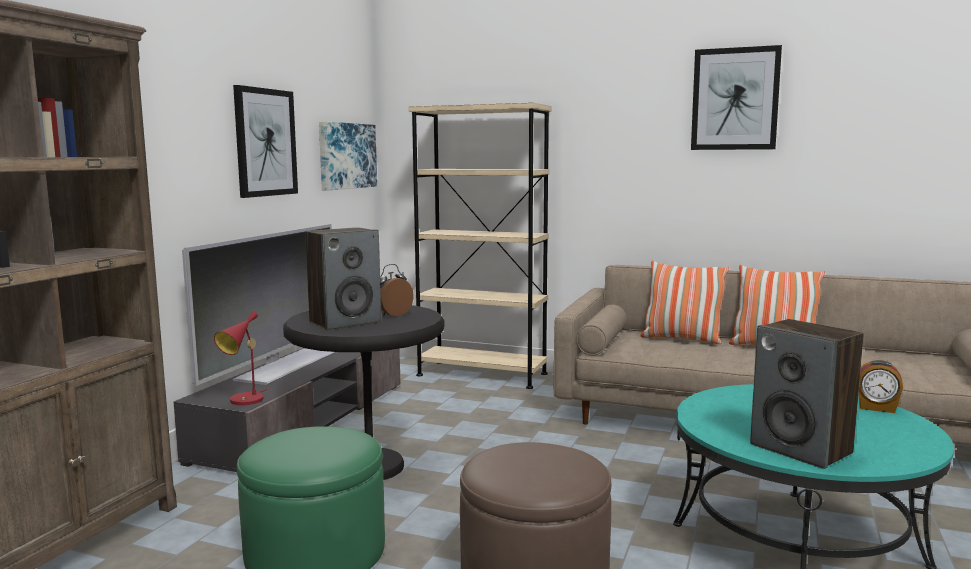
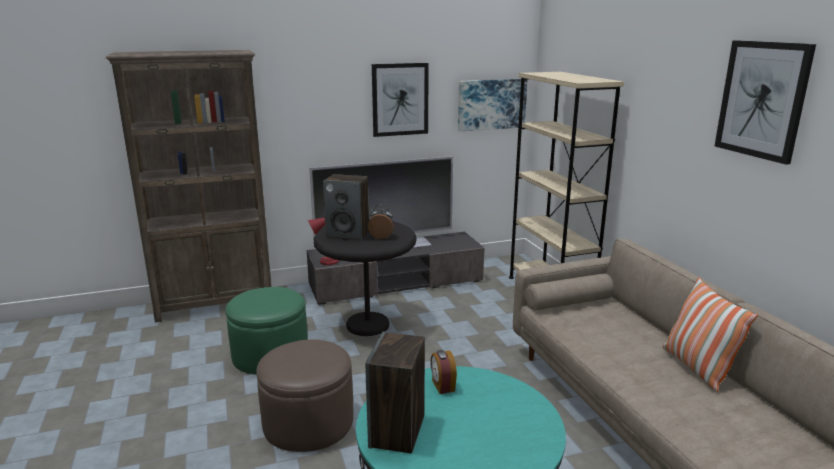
camera: 50 degrees right, 10 degrees up
pillow [640,261,729,344] -> none
alarm clock [858,360,903,413] -> alarm clock moved to [431,350,457,394]

